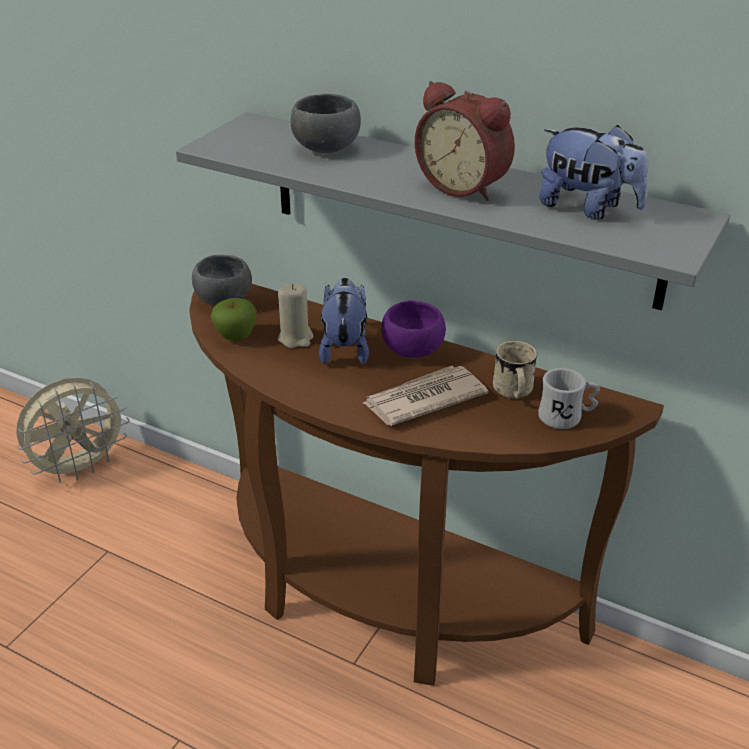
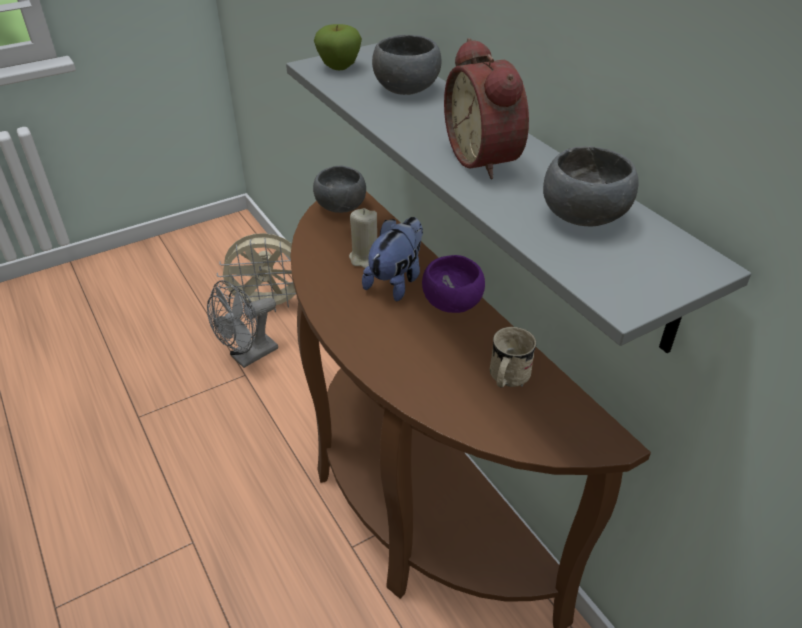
camera: 30 degrees right, 5 degrees up
apple [211,298,257,341] -> apple moved to [314,24,362,70]
newspaper [363,366,488,426] -> none
white mug [538,368,600,429] -> none
plush toy [539,125,648,219] -> grey bowl [543,146,638,226]
none -> grey fan [207,280,278,368]

